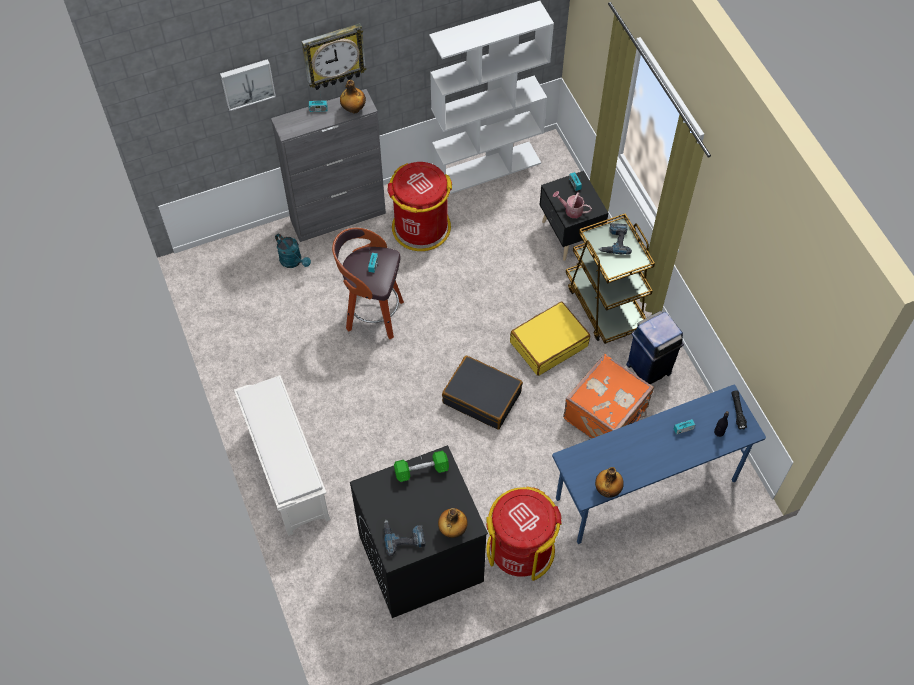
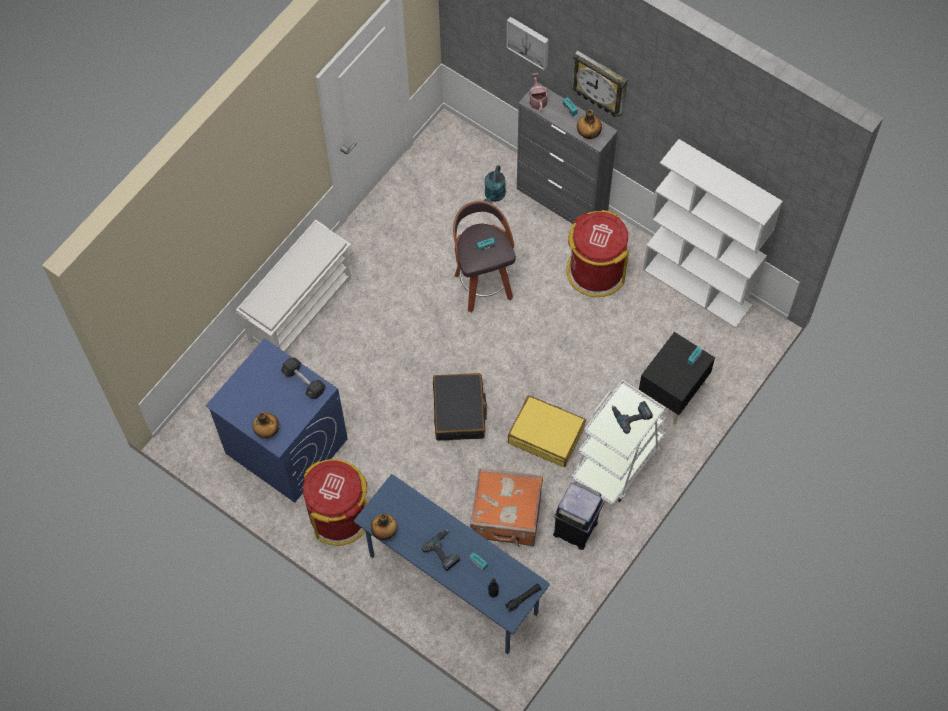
camera: 60 degrees right, 5 degrees up
black washing machine [350,445,488,618] -> blue washing machine [206,338,348,503]
power drill [384,520,425,556] -> power drill moved to [421,529,460,571]
green dumbbell [394,451,449,482] -> grey dumbbell [281,357,326,399]
watering can [553,191,592,218] -> watering can moved to [529,73,549,111]
brown cart [566,213,655,344] -> white cart [571,380,666,506]

